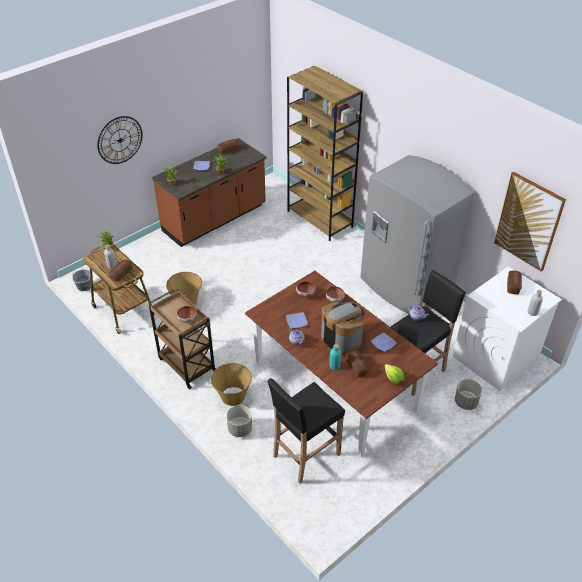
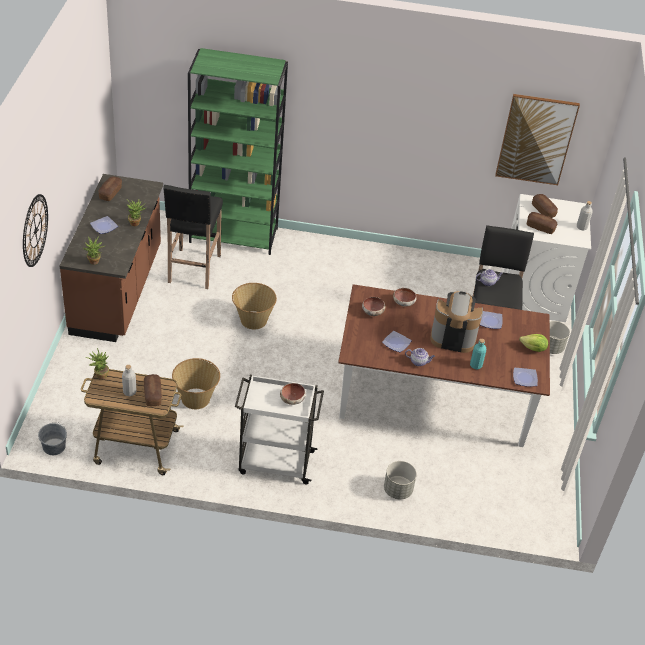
camera: 45 degrees left, 0 degrees up
brown cart [148,289,216,389] -> white cart [235,375,324,484]
basket [211,363,252,406] -> basket moved to [232,283,277,330]
black stool [267,378,345,484] -> black stool moved to [163,185,223,289]
brown bookcase [287,66,363,241] -> green bookcase [188,48,288,255]
bread [346,350,369,377] -> bread moved to [527,212,557,234]
grey fridge [360,155,475,314] -> none
none -> plate [513,367,538,387]

